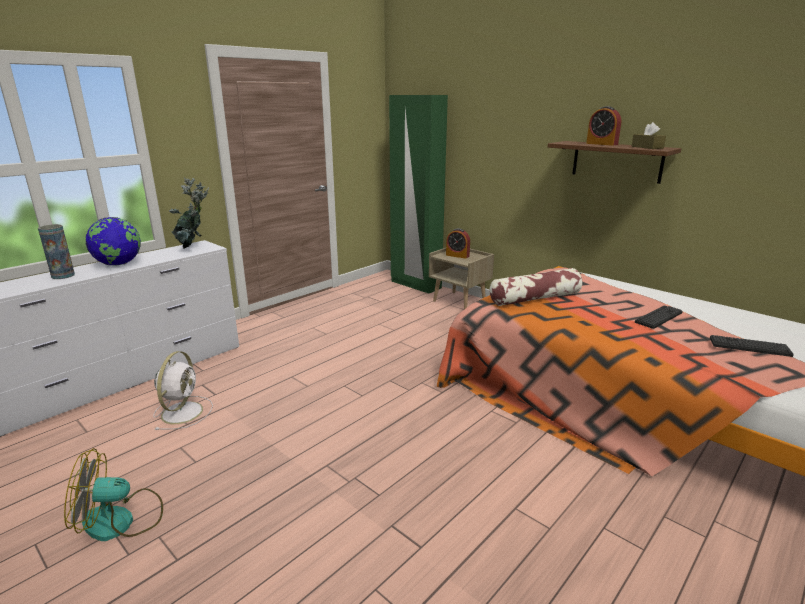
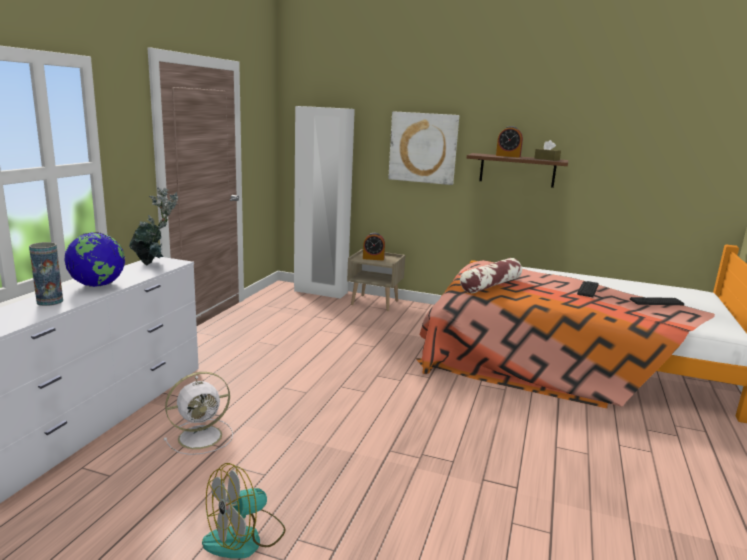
camera: 25 degrees left, 5 degrees down
white fan [153,351,213,430] -> white fan turned 75 degrees clockwise [164,372,233,455]
green wardrobe [389,95,448,294] -> white wardrobe [294,106,355,299]
none -> picture [388,111,459,185]

